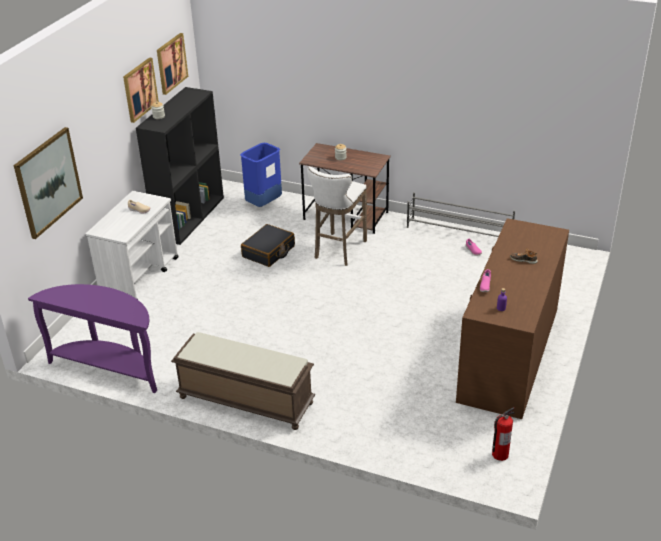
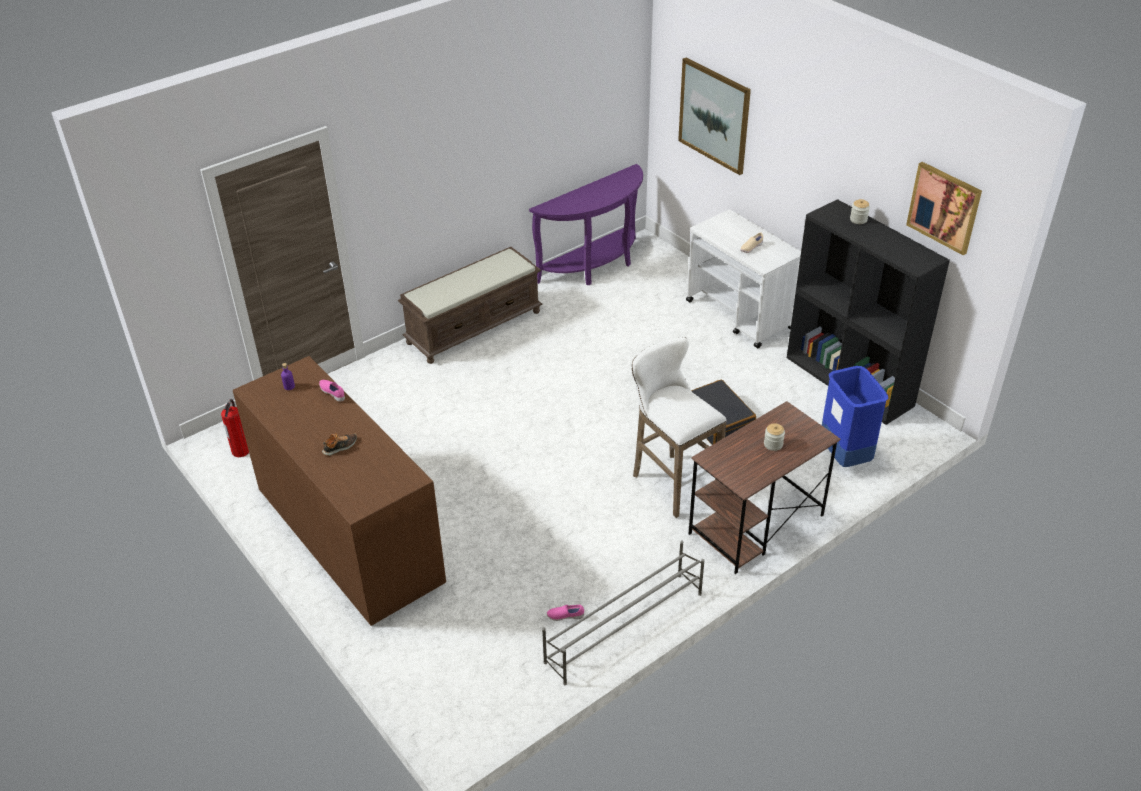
camera: 120 degrees right, 5 degrees up
picture [123,58,159,123] -> none

